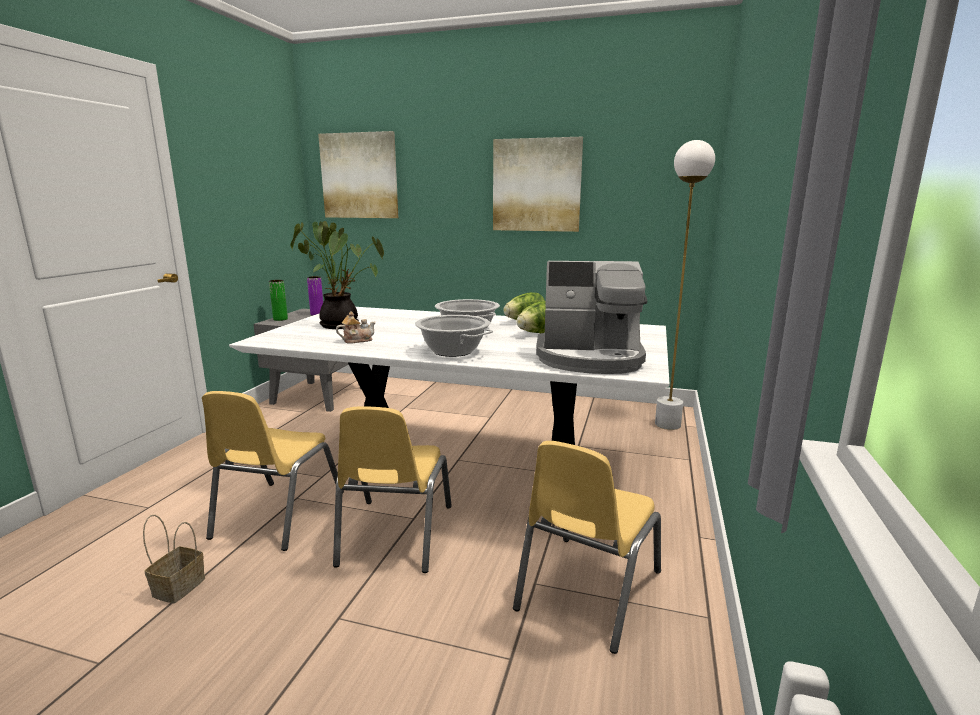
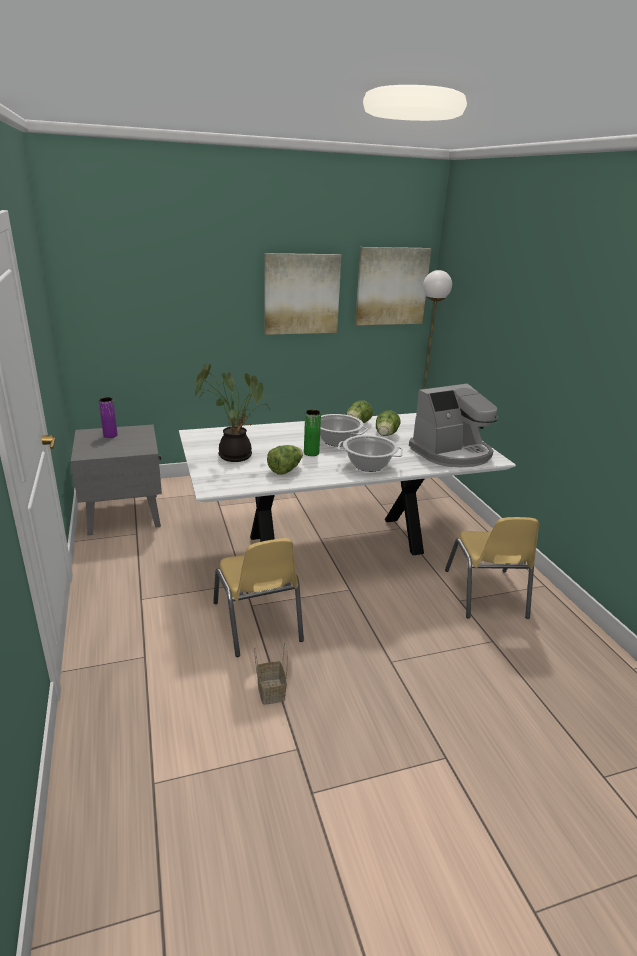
camera: 35 degrees left, 10 degrees up
green vase [269,280,288,321] -> green vase moved to [304,410,321,456]
picture [318,131,398,218] -> picture moved to [355,247,431,325]
yellow chair [333,406,452,573] -> none
teapot [336,311,376,344] -> lettuce [267,445,303,475]

